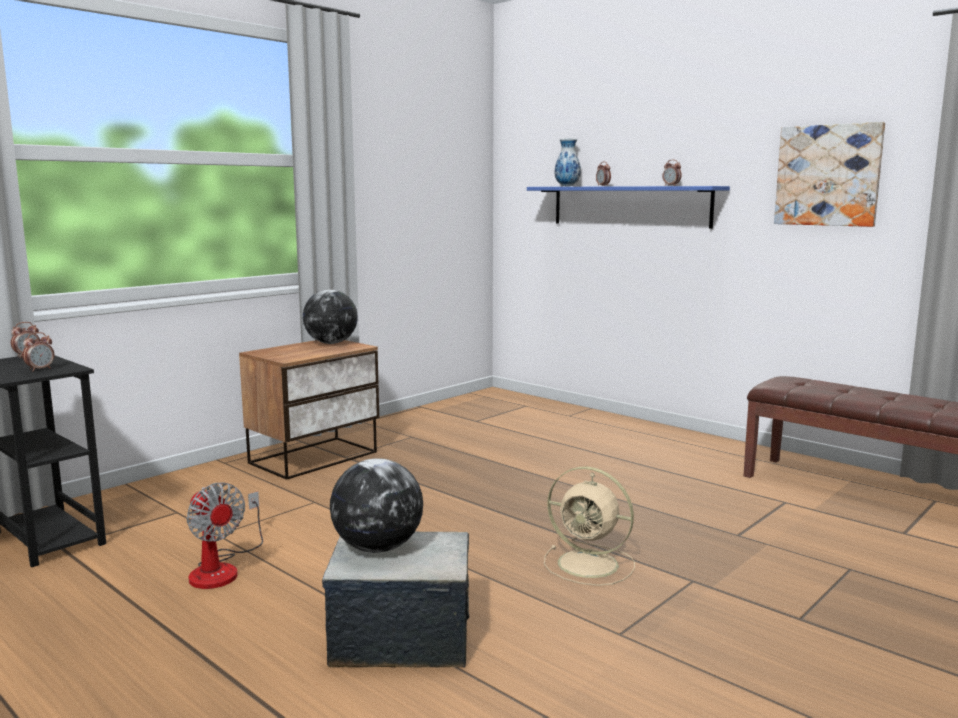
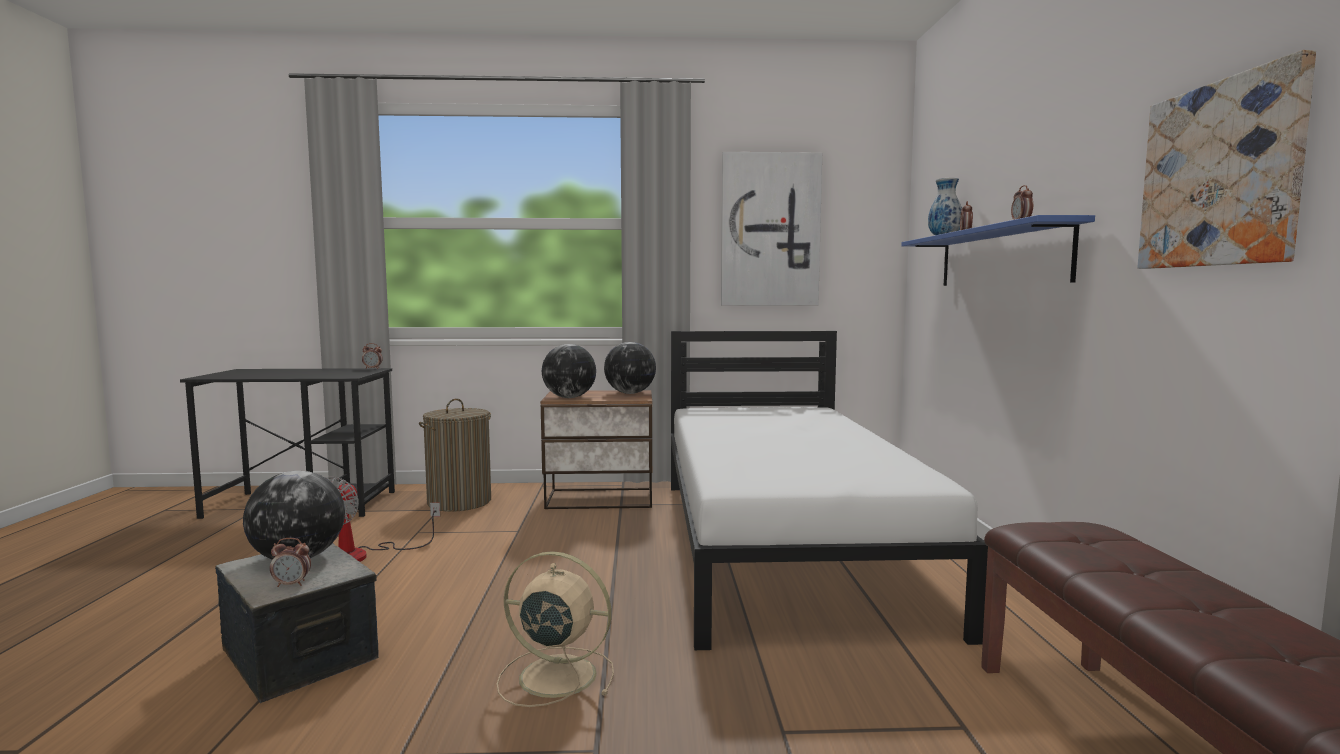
camera: 45 degrees right, 5 degrees down
alarm clock [22,332,54,371] -> alarm clock moved to [270,538,311,587]
beige fan [544,467,635,586] -> beige fan turned 120 degrees clockwise [497,551,614,707]
none -> laundry basket [419,398,491,512]
none -> globe [542,344,596,398]
none -> white bed [671,331,988,650]
none -> picture [721,152,822,306]

